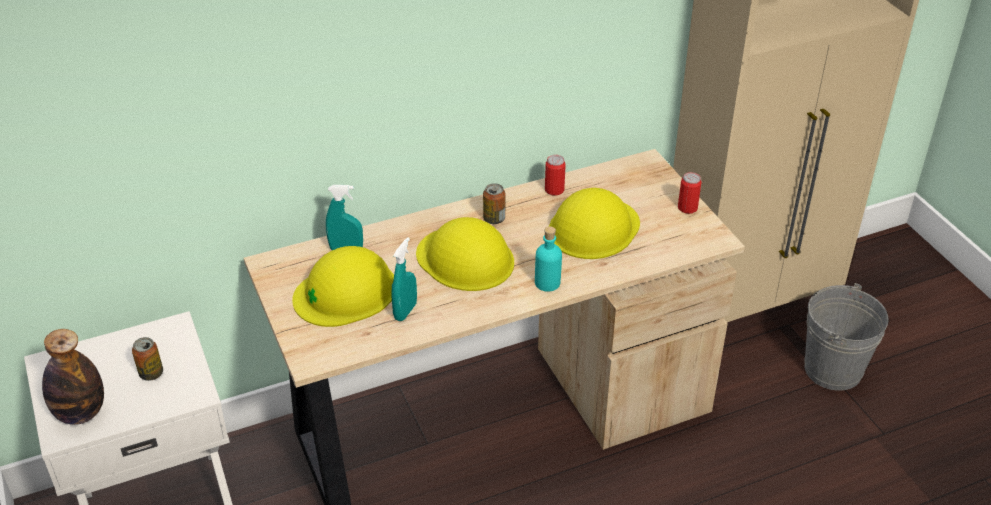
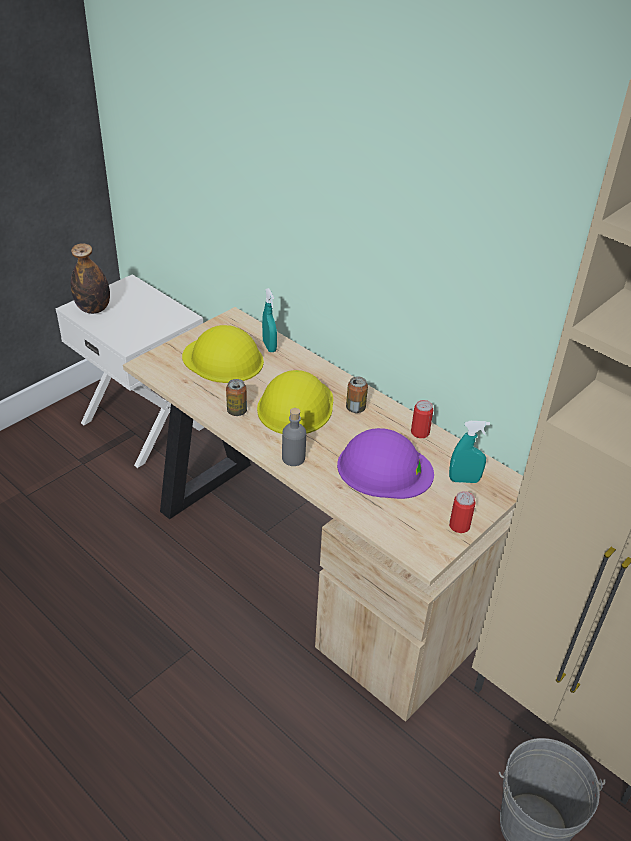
camera: 65 degrees right, 0 degrees up
can [132,337,163,381] -> can moved to [226,379,247,416]
turquoise spray bottle [391,237,417,321] -> turquoise spray bottle moved to [449,421,490,483]
turquoise bottle [535,227,562,292] -> grey bottle [282,408,306,466]
yellow hard hat [549,188,640,259] -> purple hard hat [337,428,434,499]

